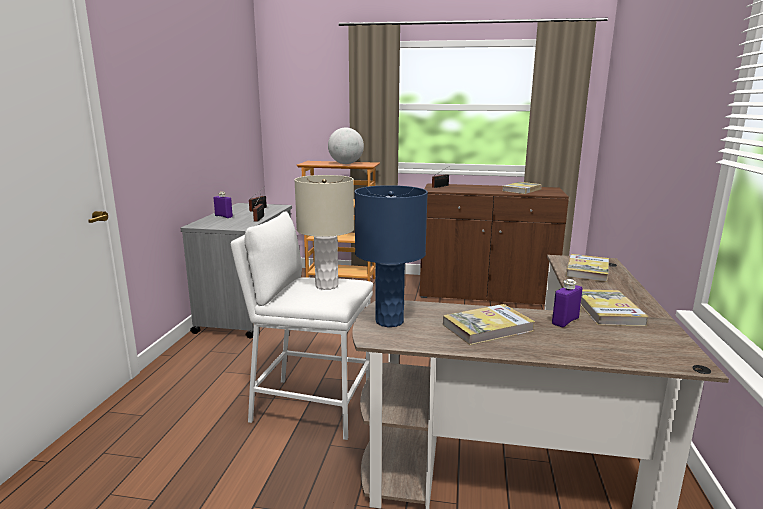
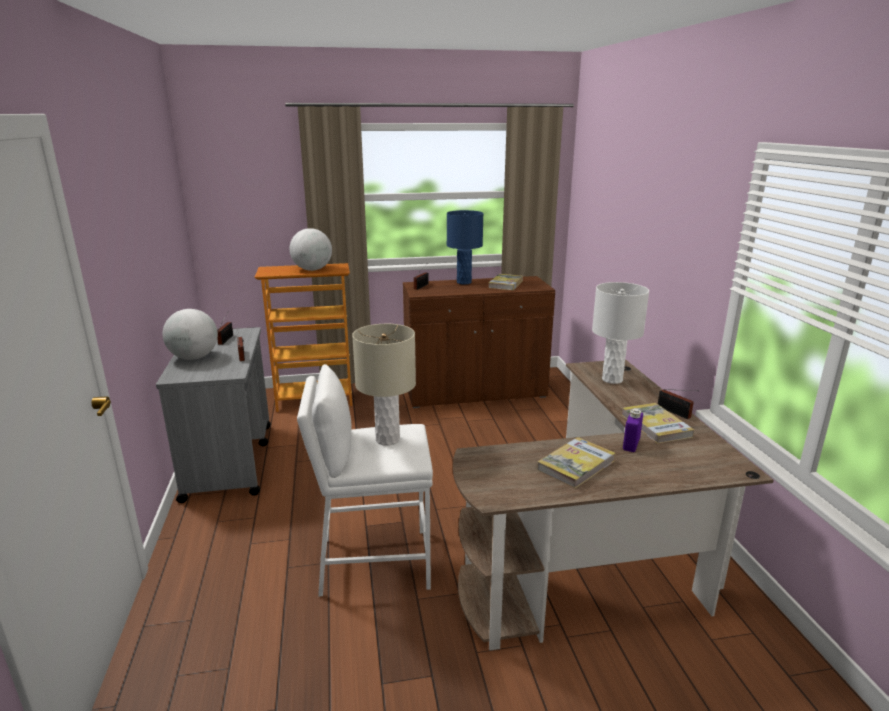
camera: 20 degrees left, 5 degrees up
purple bottle [214,192,233,218] -> globe [162,309,218,360]
blue table lamp [354,185,428,327] -> blue table lamp moved to [447,210,484,284]
book [566,254,609,282] -> white table lamp [592,282,649,384]
none -> radio [658,389,699,419]

